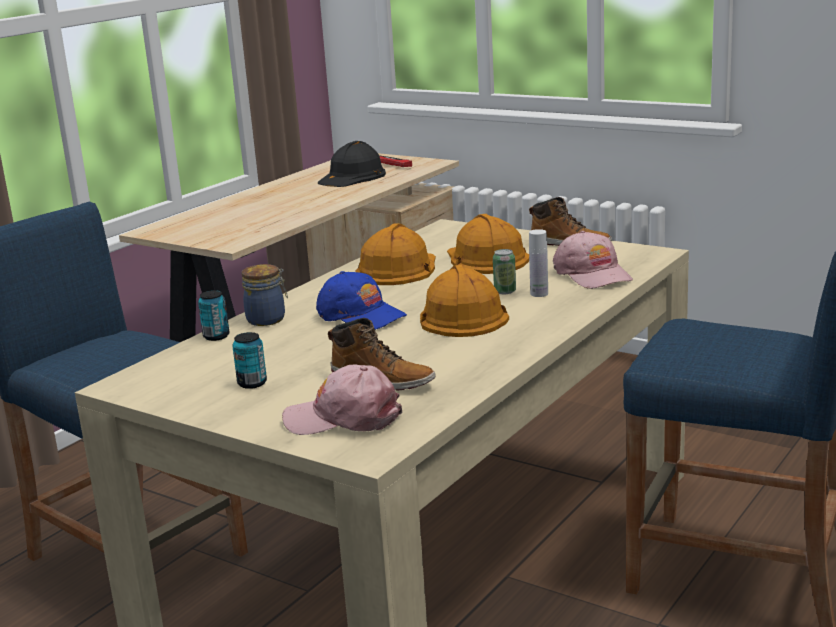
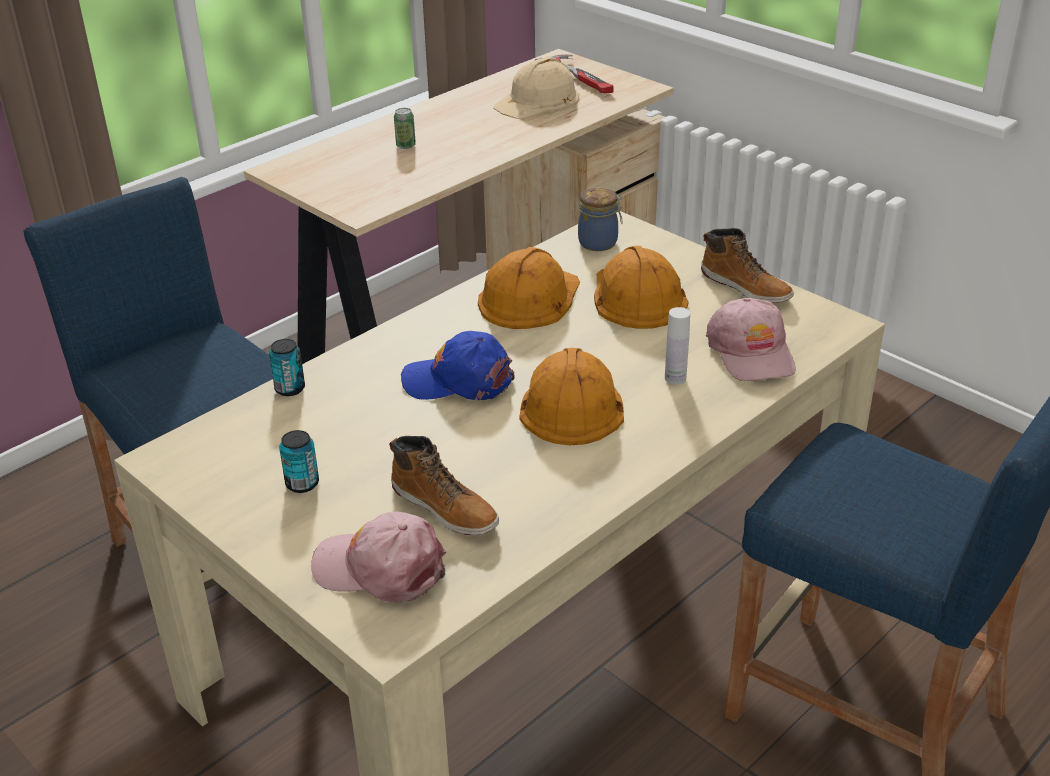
camera: 10 degrees right, 15 degrees up
jar [241,264,288,326] -> jar moved to [578,188,622,251]
blue cap [316,271,407,330] -> blue cap turned 135 degrees clockwise [401,331,515,400]
black hard hat [318,141,386,187] -> beige hard hat [493,57,579,119]
can [493,249,516,294] -> can moved to [394,108,416,149]

